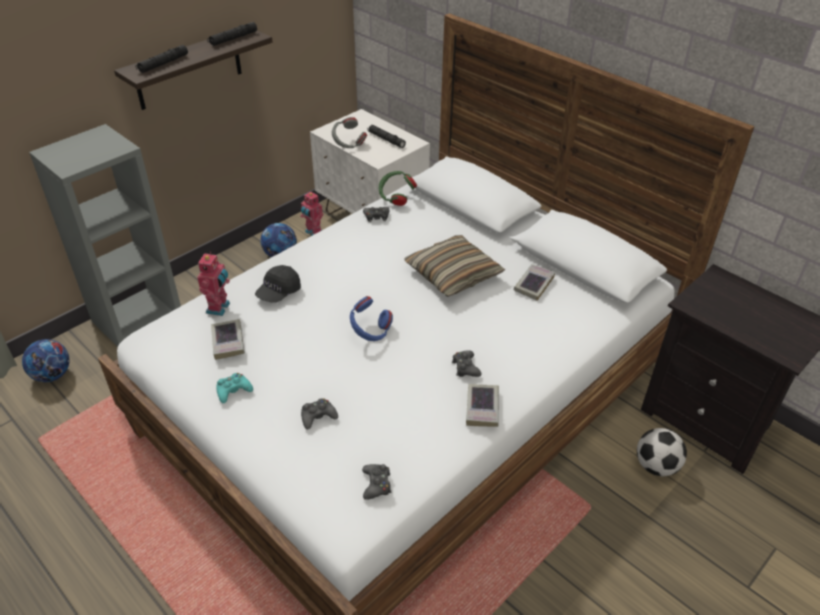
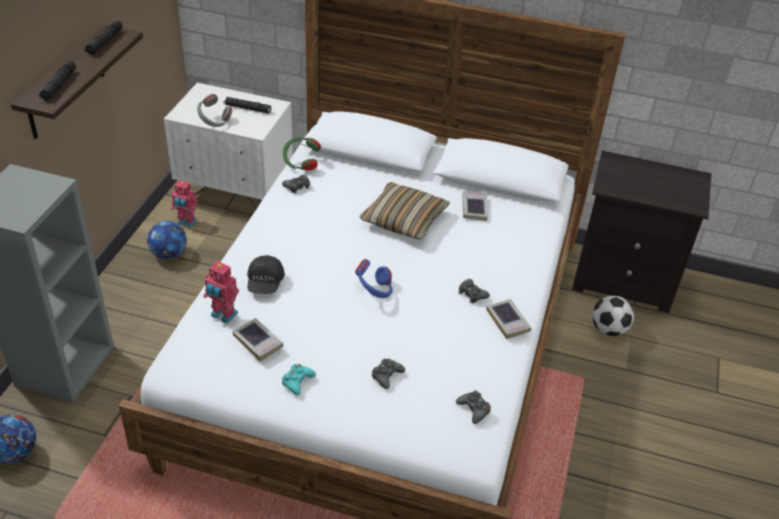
camera: 30 degrees left, 0 degrees up
toy robot [197,252,230,316] -> toy robot turned 135 degrees clockwise [203,261,239,323]

